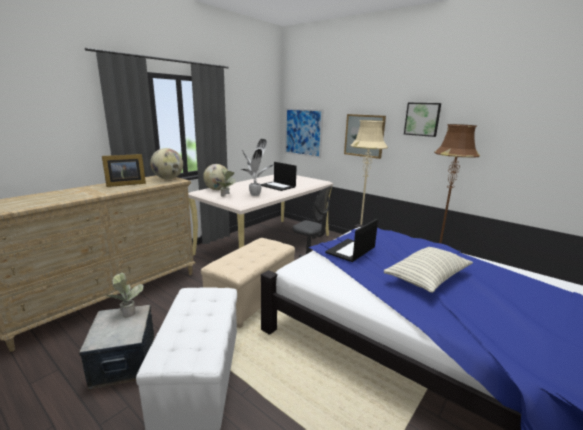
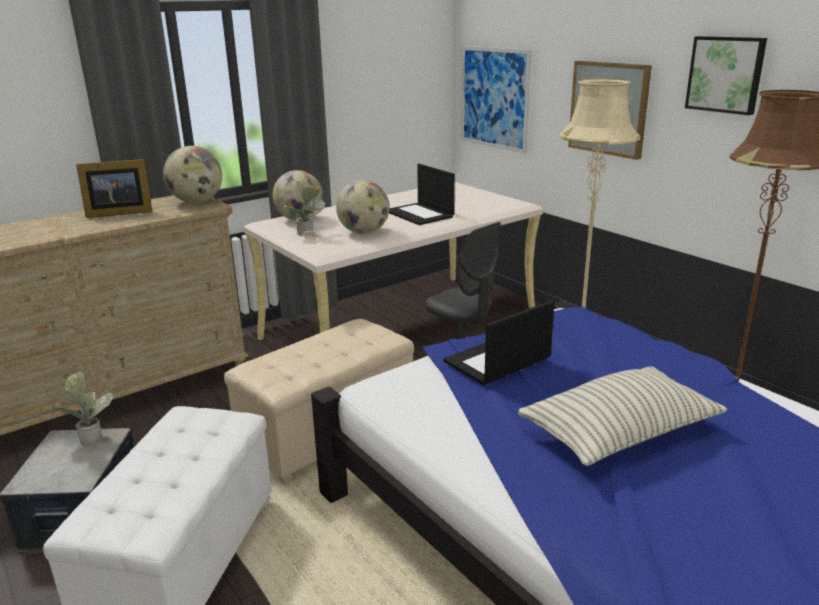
camera: 15 degrees right, 5 degrees up
potted plant [240,139,273,196] -> globe [336,180,390,234]

